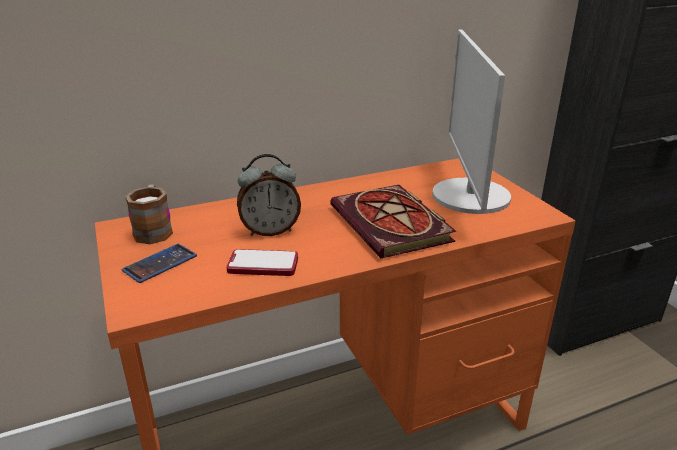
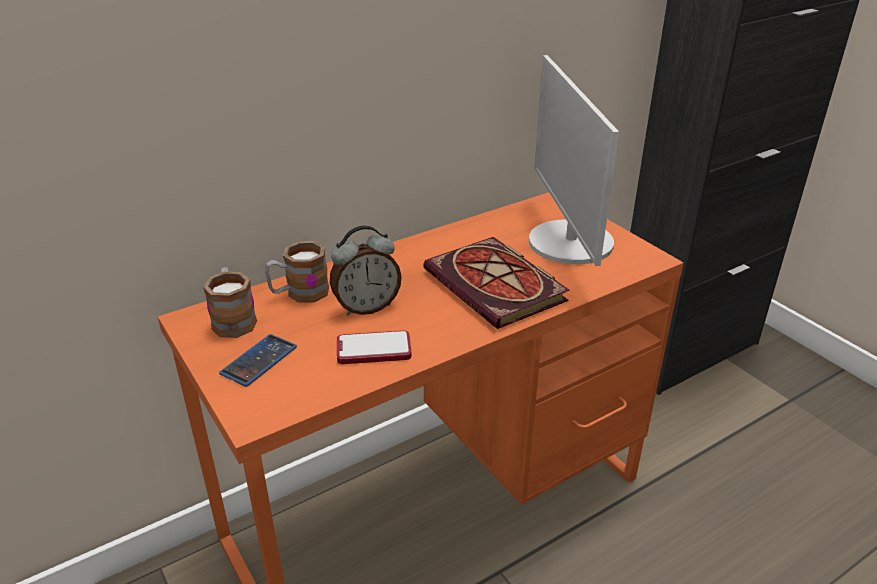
camera: 10 degrees left, 5 degrees up
none -> mug [265,241,329,303]

